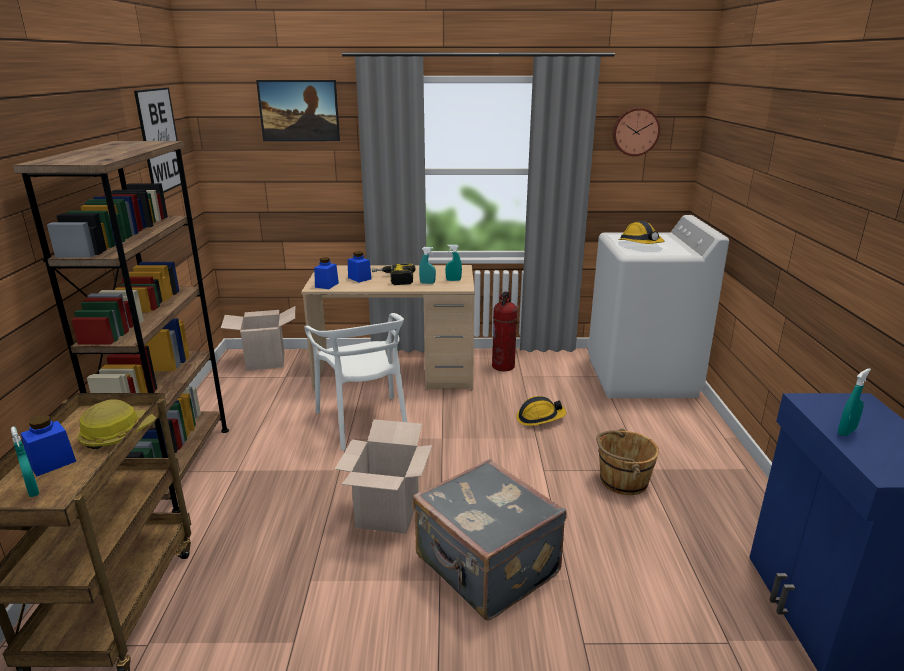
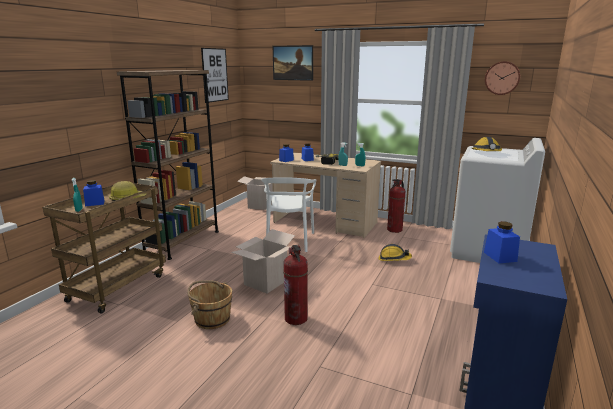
camera: 25 degrees right, 5 degrees down
grey suitcase [413,459,566,621] -> fire extinguisher [283,245,308,325]
brown bucket [596,428,659,495] -> brown bucket moved to [187,280,232,329]
turquoise spray bottle [838,368,871,436] -> blue jar [484,221,520,263]

